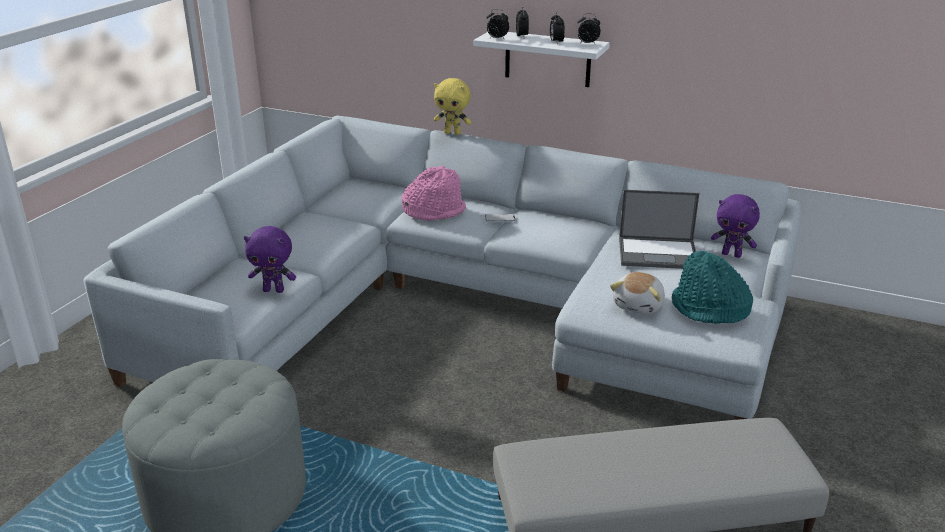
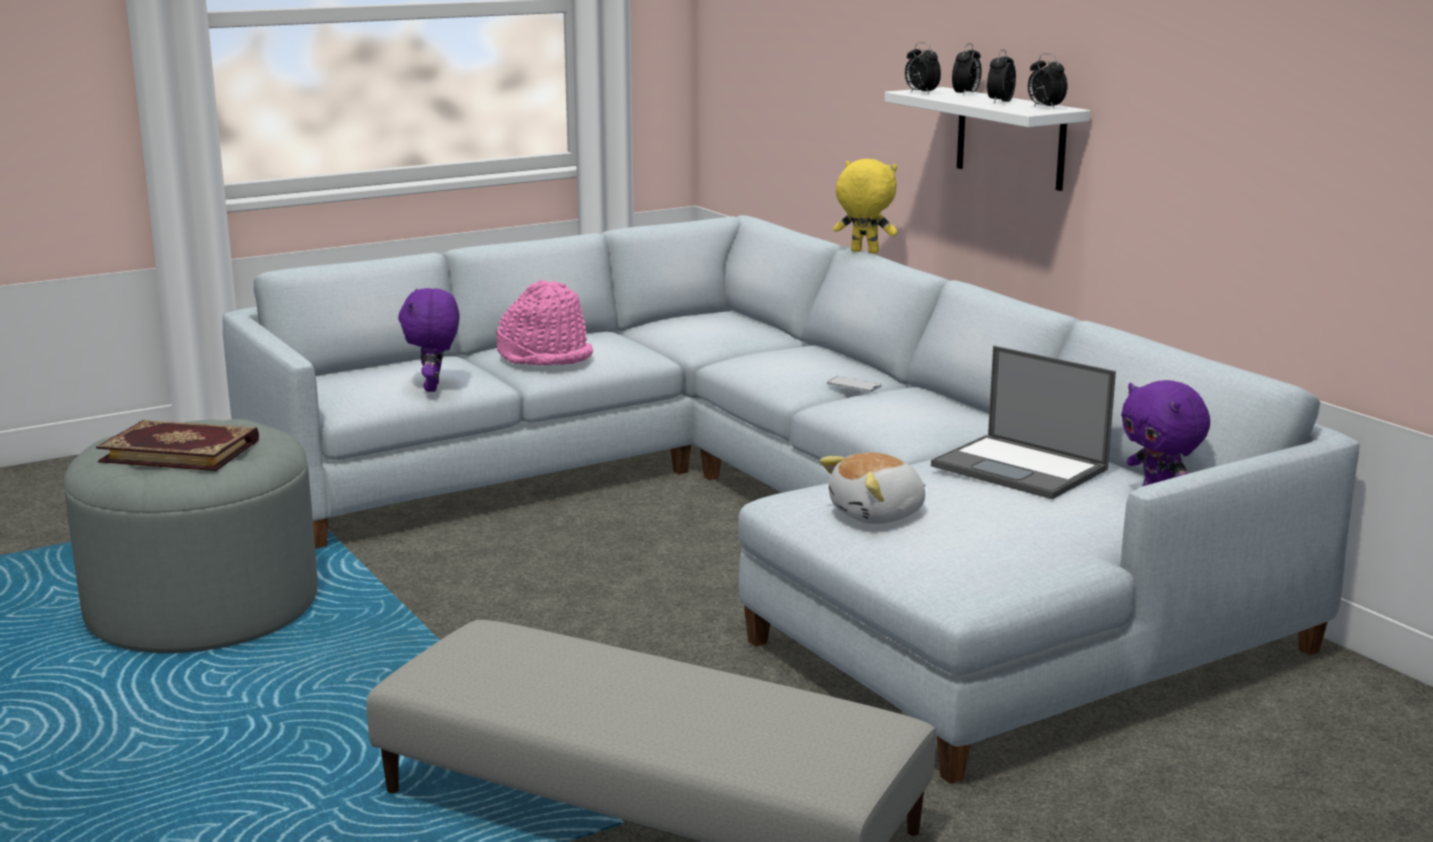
camera: 35 degrees right, 10 degrees down
purple plush toy [244,226,296,293] -> purple plush toy turned 45 degrees clockwise [398,288,459,392]
pink hat [402,166,466,221] -> pink hat moved to [496,280,593,366]
yellow plush toy [434,78,472,135] -> yellow plush toy turned 150 degrees clockwise [833,159,897,253]
turquoise hat [672,251,753,324] -> none
none -> book [96,420,259,471]

